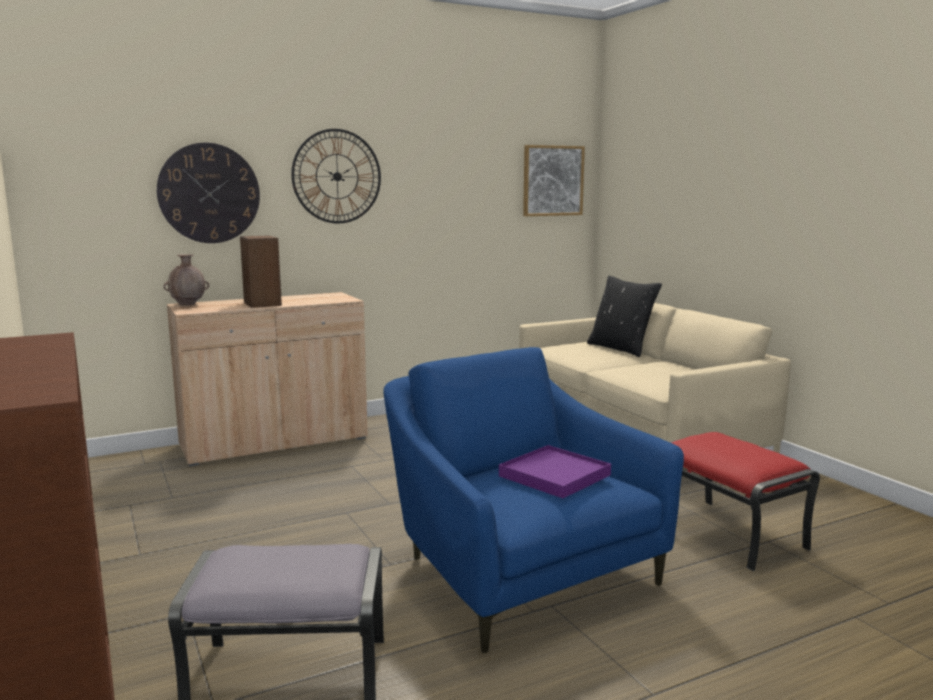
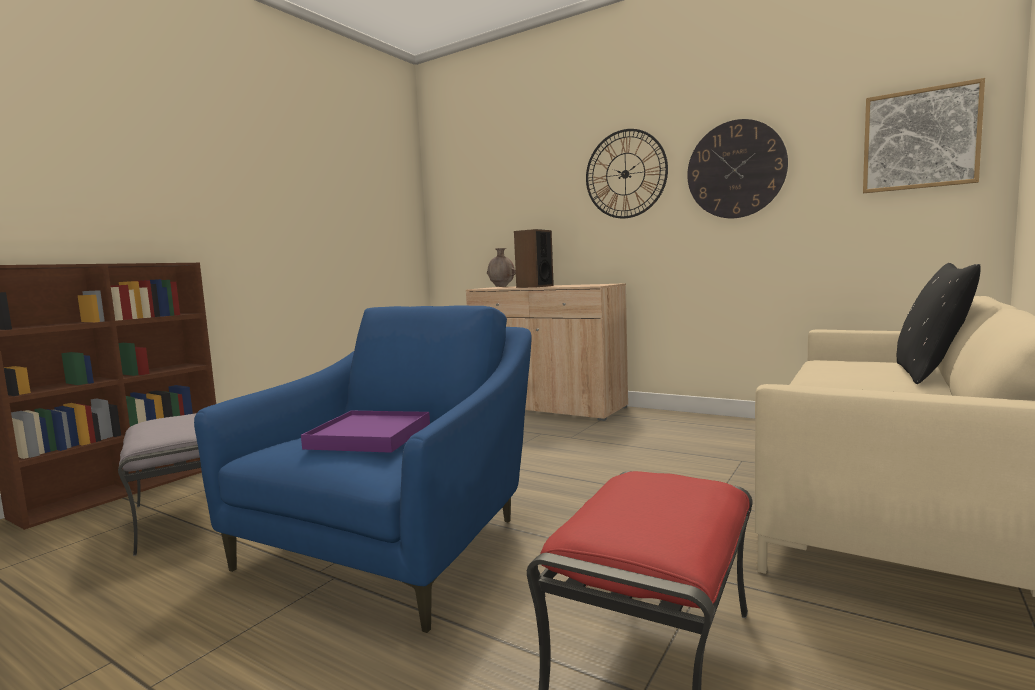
camera: 60 degrees right, 5 degrees down
wall clock [157,143,260,243] -> wall clock moved to [687,119,788,218]

